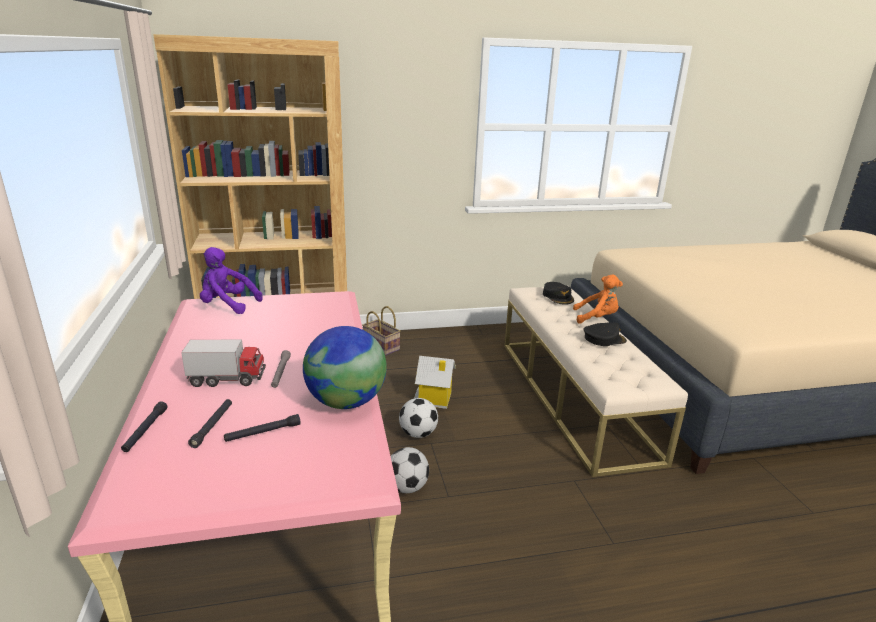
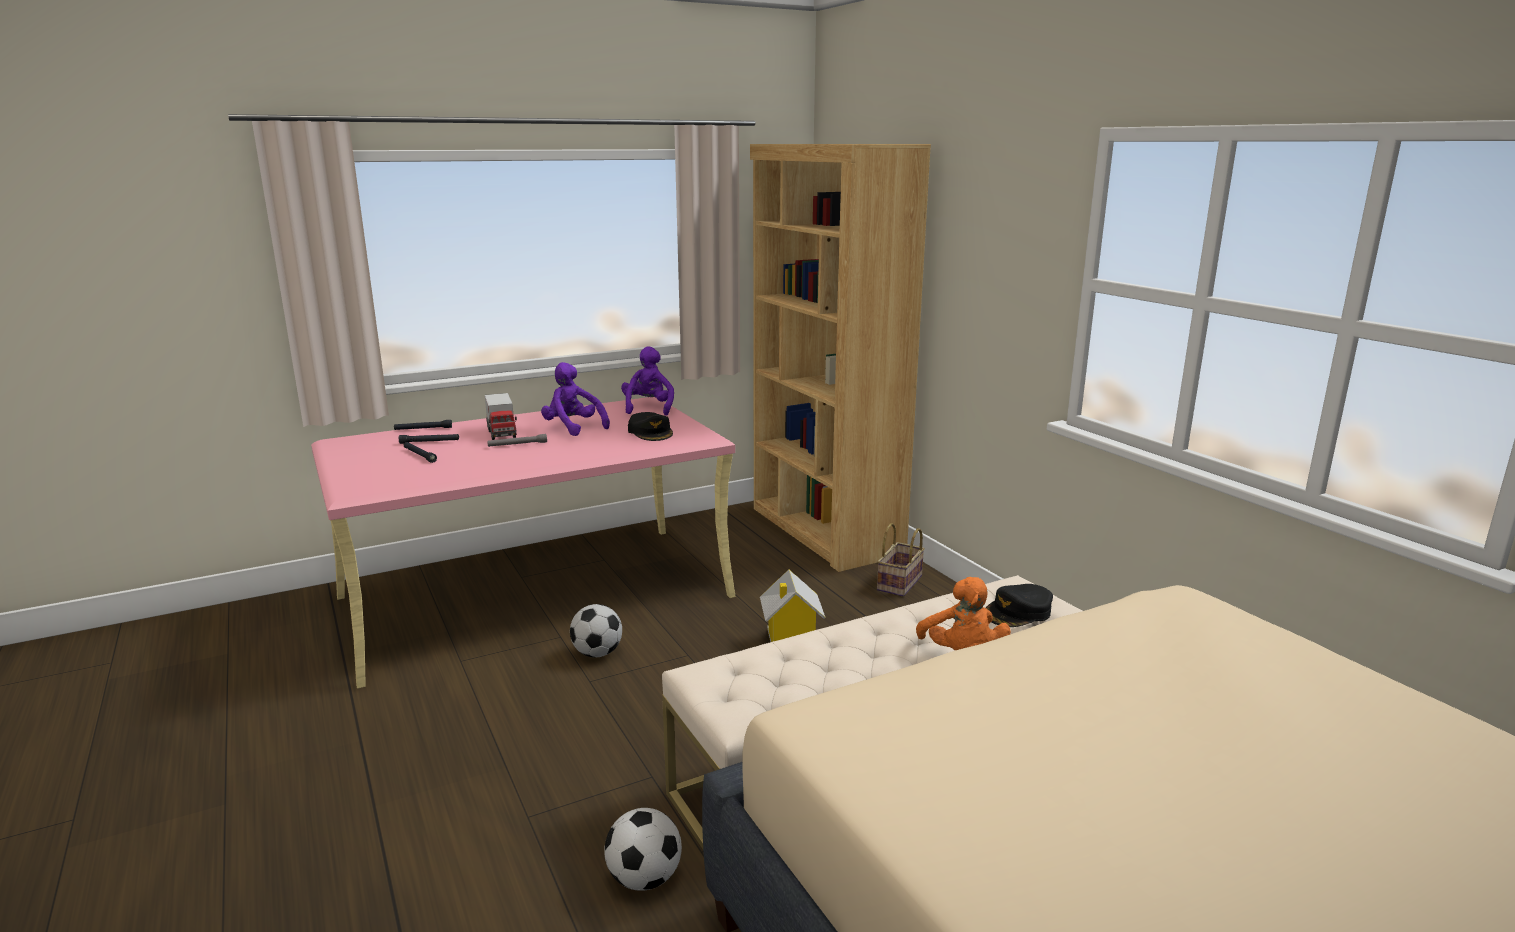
camera: 75 degrees right, 5 degrees down
globe [303,326,387,409] -> none
football [399,398,438,438] -> football moved to [604,808,682,891]
black cap [583,322,627,346] -> black cap moved to [628,412,673,441]
none -> purple plush toy [541,362,610,436]

